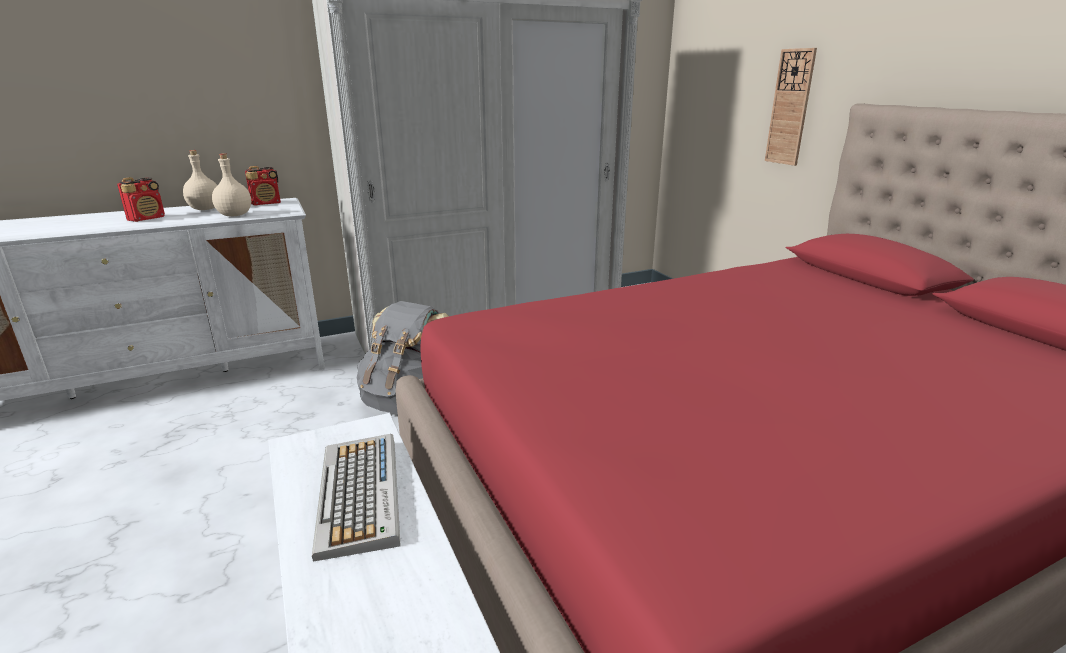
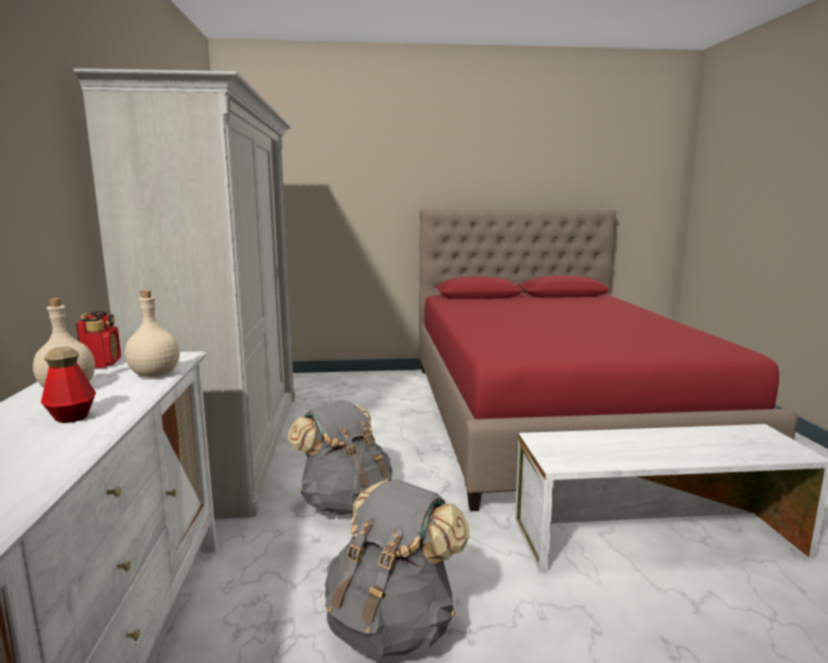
camera: 70 degrees left, 10 degrees down
radio [117,177,165,222] -> bottle [41,347,96,423]
keyboard [312,434,401,562] -> none
wall clock [765,48,817,166] -> none
none -> grey backpack [325,479,470,658]

